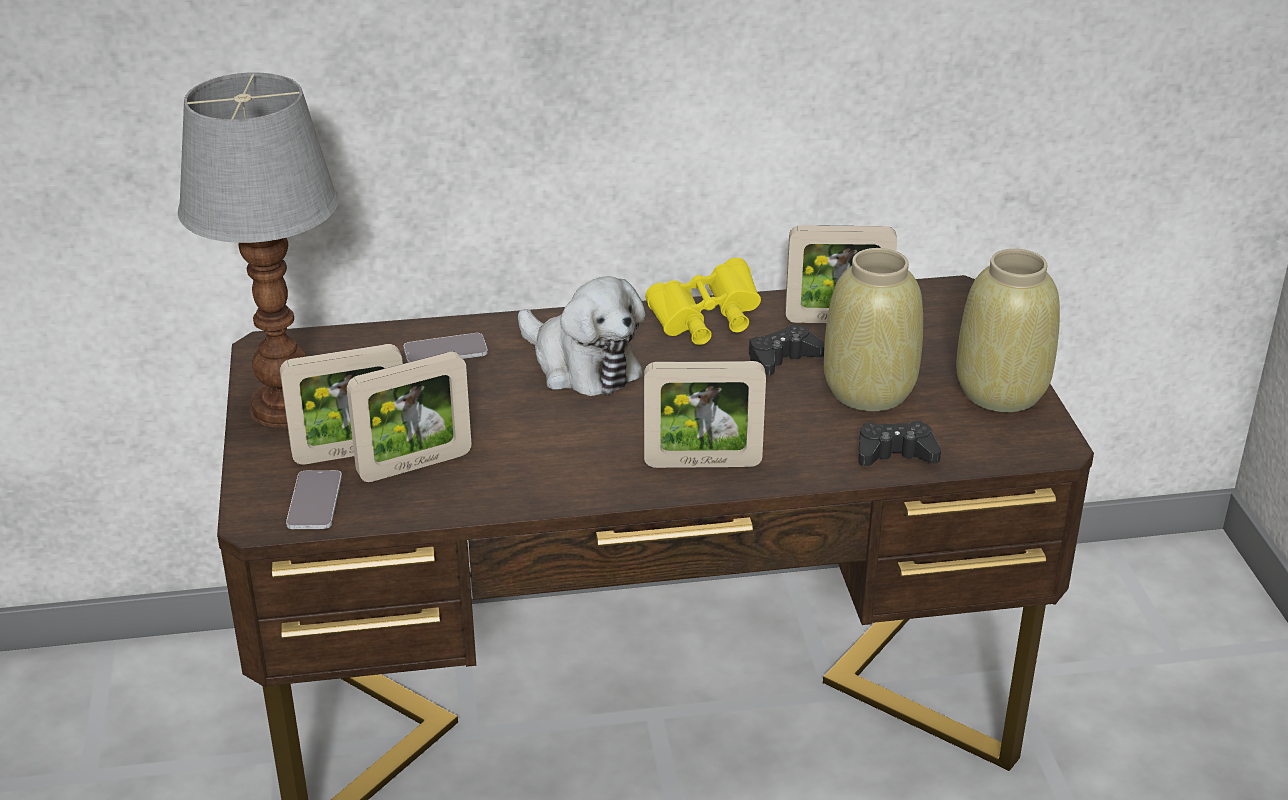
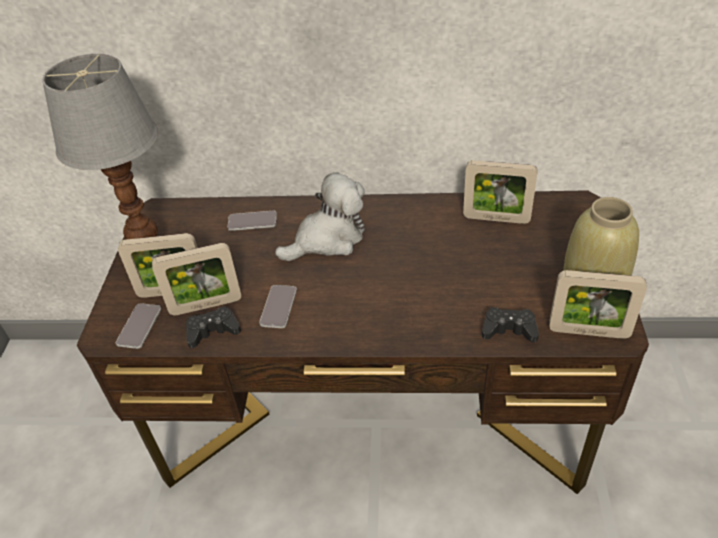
camera: 15 degrees right, 10 degrees up
plush toy [518,276,645,396] -> plush toy turned 90 degrees counterclockwise [275,172,365,261]
picture frame [644,361,766,468] -> picture frame moved to [549,270,647,339]
yellow binoculars [645,258,761,345] -> none
black game controller [749,324,825,375] -> black game controller moved to [186,306,241,348]
beige vase [824,248,923,411] -> none
none -> phone [259,285,297,328]

